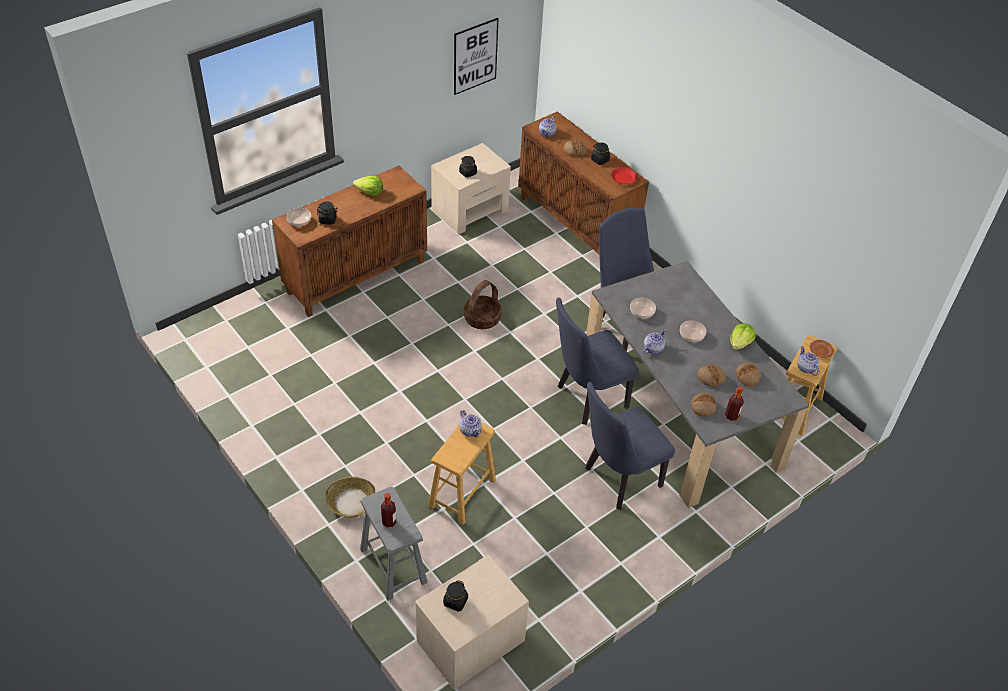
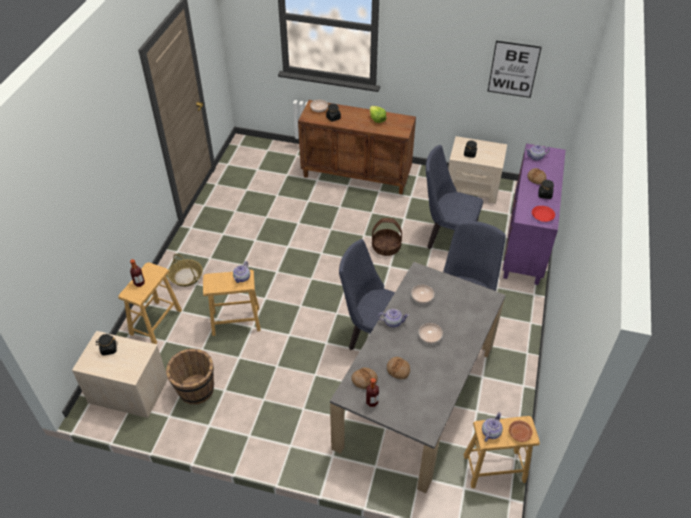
camera: 55 degrees right, 0 degrees up
grey stool [360,487,428,601] -> brown stool [118,262,182,344]
brown cabinet [519,111,649,254] -> purple cabinet [503,143,566,285]
blue chair [585,382,675,510] -> blue chair moved to [426,145,483,249]
lettuce [730,323,756,350] -> none
bread [735,362,761,387] -> none
none -> brown bucket [166,349,214,404]

